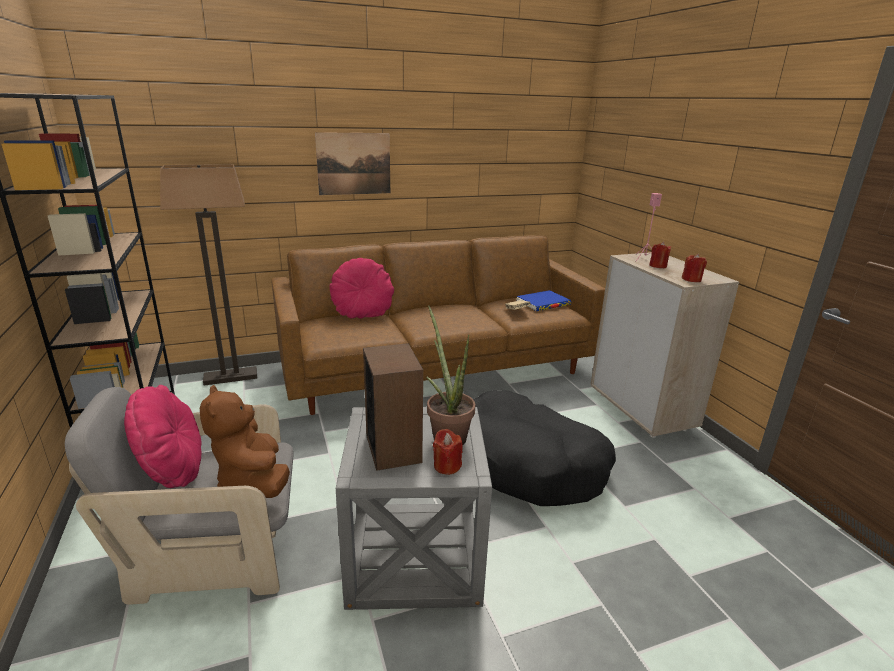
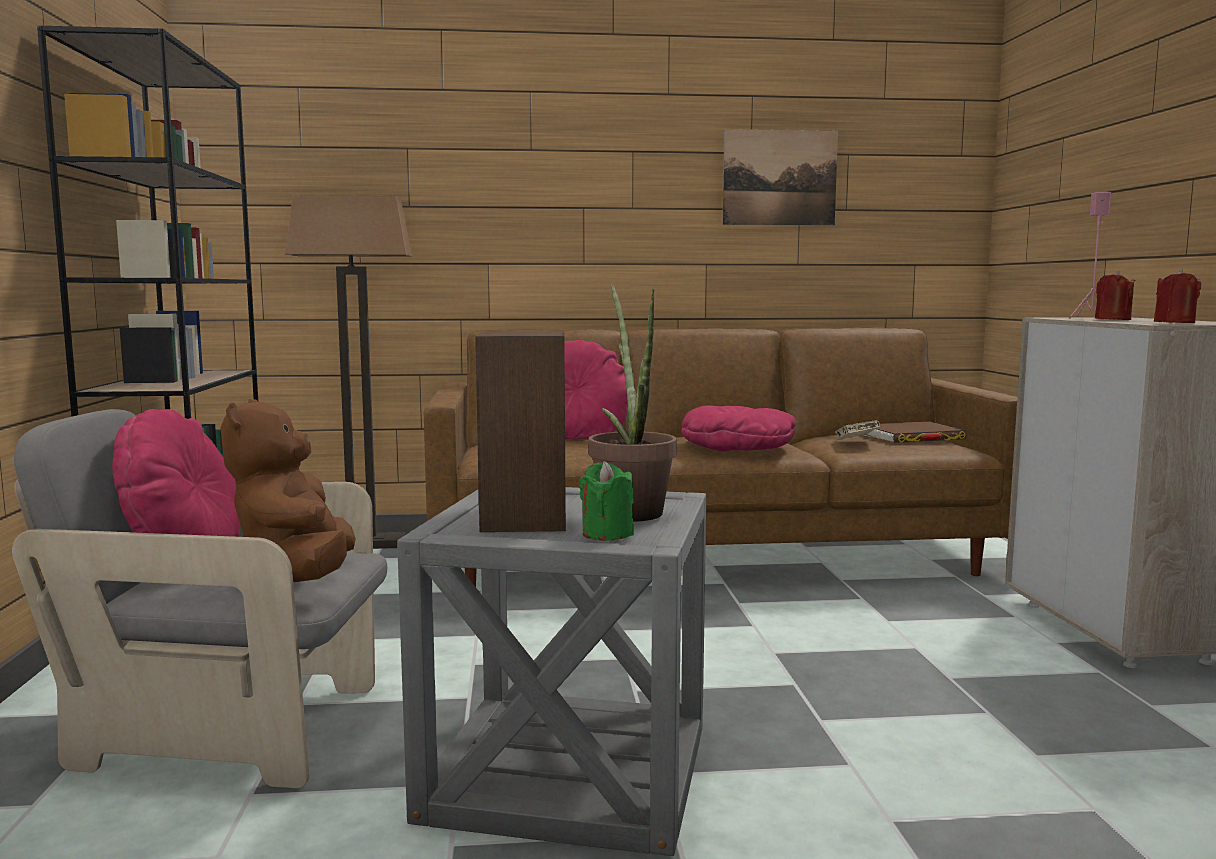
camera: 15 degrees right, 15 degrees down
picture [315,132,390,195] -> picture moved to [722,129,838,226]
red candle [433,429,463,475] -> green candle [579,461,634,541]
black dog bed [472,390,616,506] -> none
blue book [516,290,571,311] -> brown book [863,421,967,443]
none -> pink pillow [681,405,796,451]

